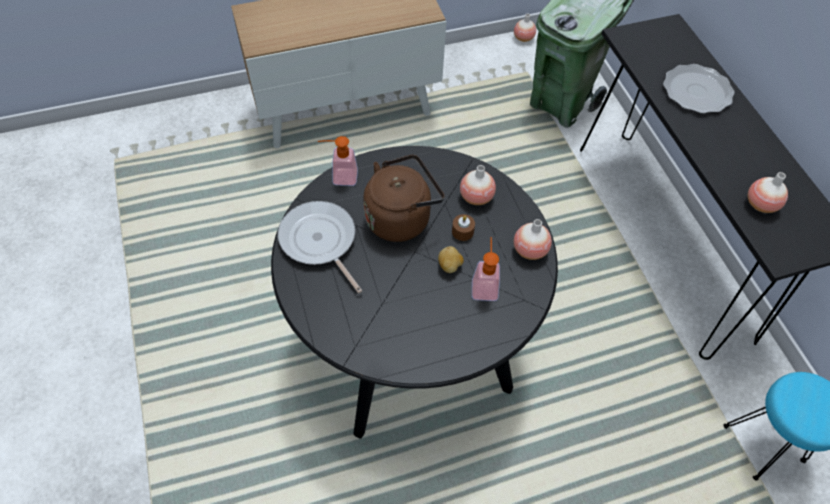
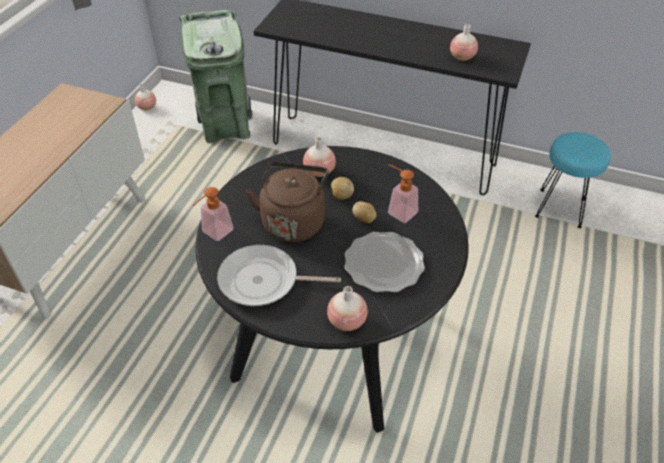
camera: 50 degrees left, 10 degrees down
brown candle [452,214,475,241] -> potato [331,177,354,200]
vase [514,219,552,260] -> vase moved to [327,286,368,331]
plate [663,64,735,114] -> plate moved to [345,232,425,293]

